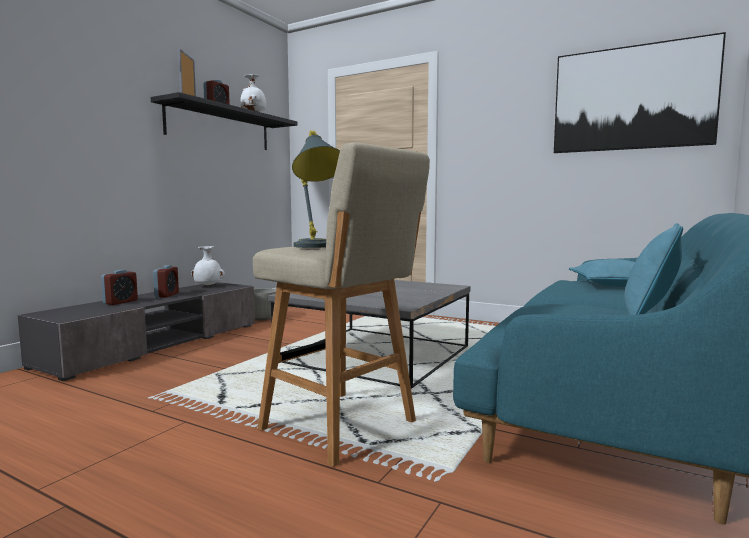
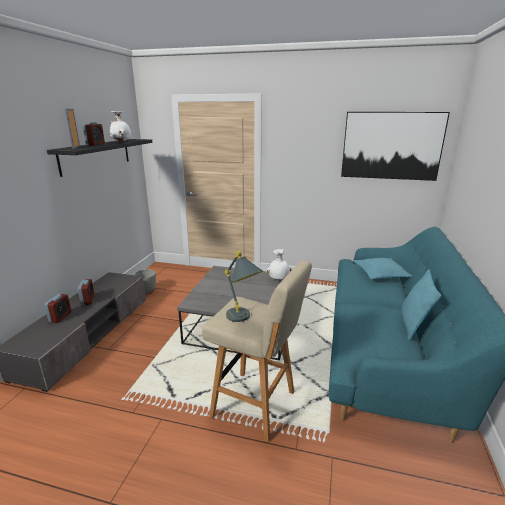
camera: 15 degrees left, 15 degrees up
white vase [191,246,225,286] -> white vase moved to [266,249,292,280]

